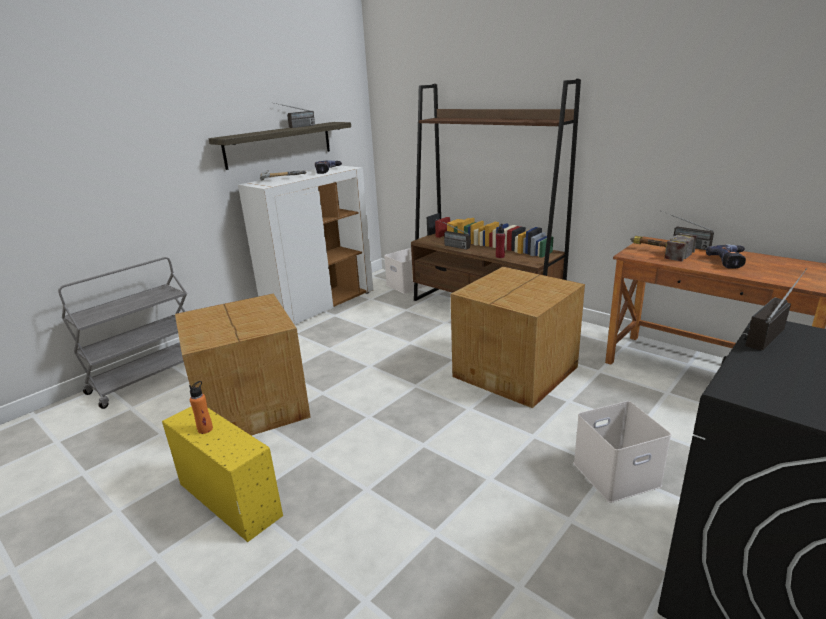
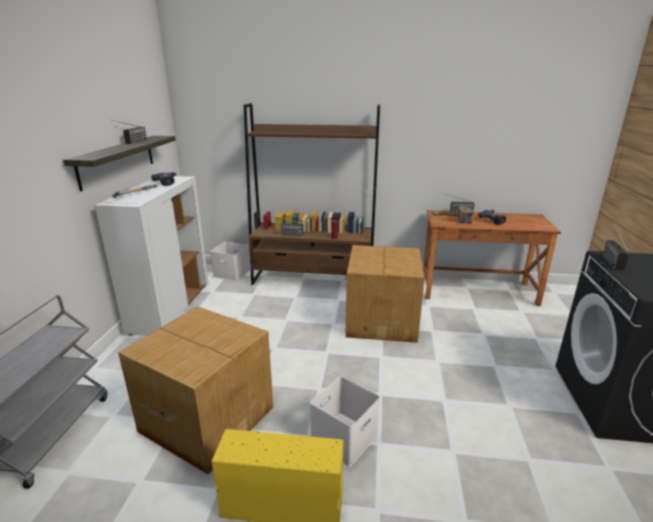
camera: 35 degrees left, 0 degrees up
orange bottle [189,381,213,434] -> none
white storage box [573,401,671,503] -> white storage box moved to [310,376,380,467]

